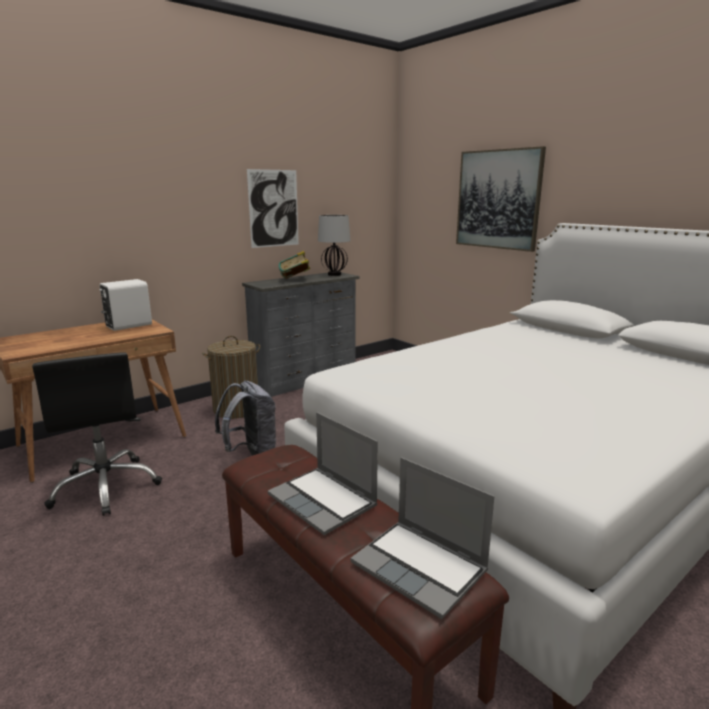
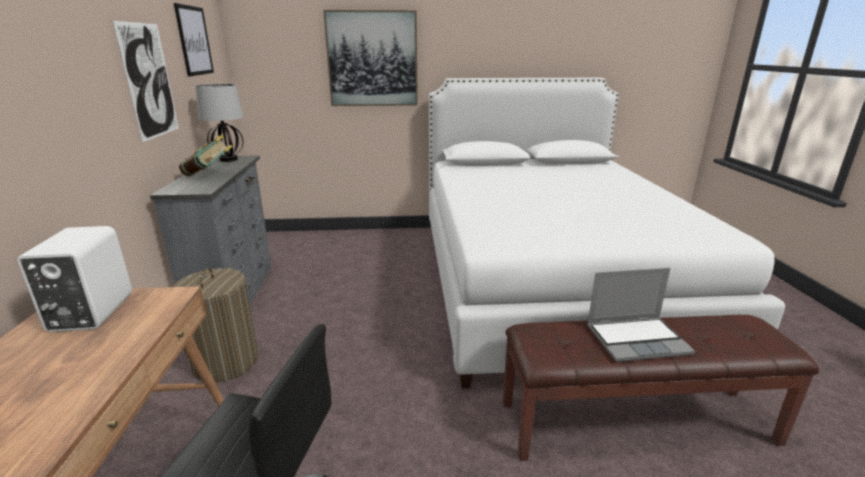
camera: 55 degrees left, 5 degrees up
grey backpack [215,381,277,456] -> none
laptop [351,457,495,619] -> none
none -> picture [174,3,214,77]

